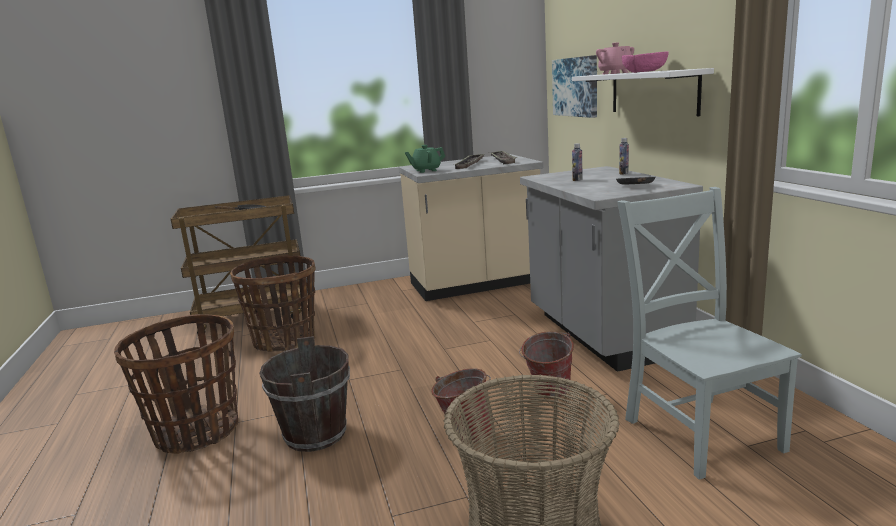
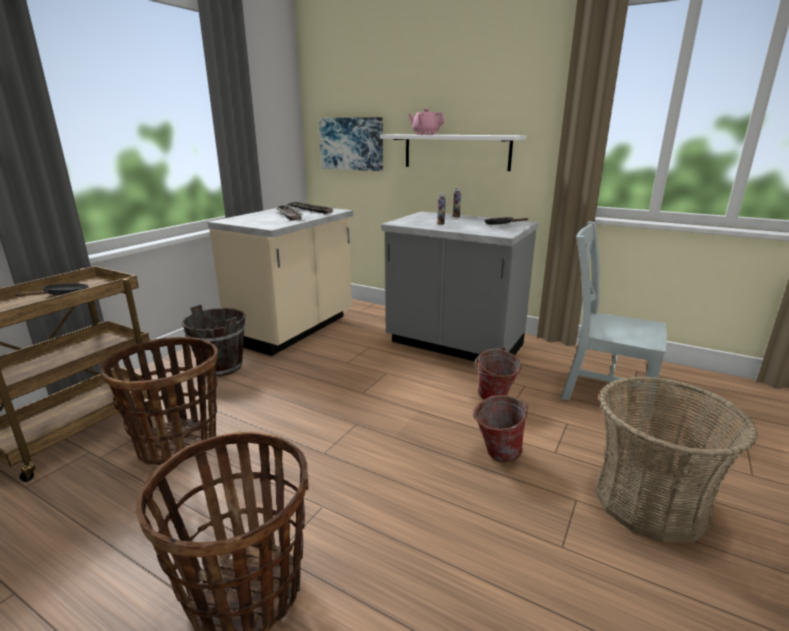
camera: 45 degrees left, 5 degrees up
brown bucket [260,336,350,452] -> brown bucket moved to [182,304,246,377]
green teapot [405,145,445,173] -> none
pink bowl [622,51,669,73] -> none

